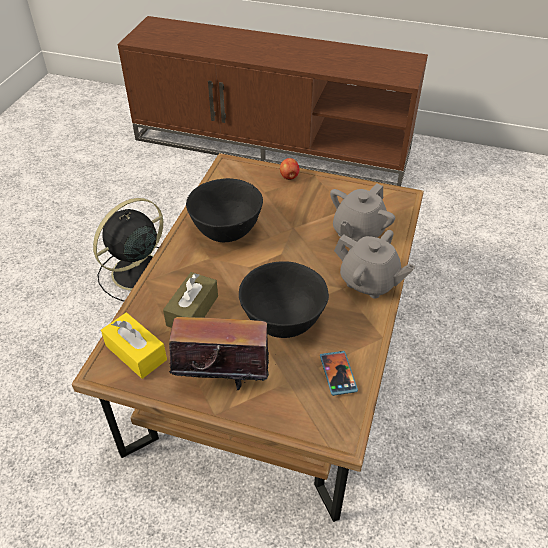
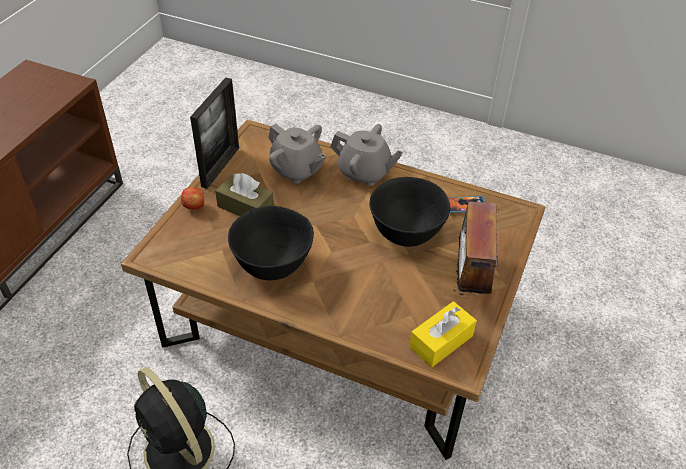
camera: 85 degrees left, 0 degrees up
brown tissue box [163,272,218,328] -> brown tissue box moved to [215,173,274,216]
grey teapot [334,230,415,298] -> grey teapot turned 75 degrees clockwise [330,124,403,186]
none -> picture frame [190,77,239,189]

